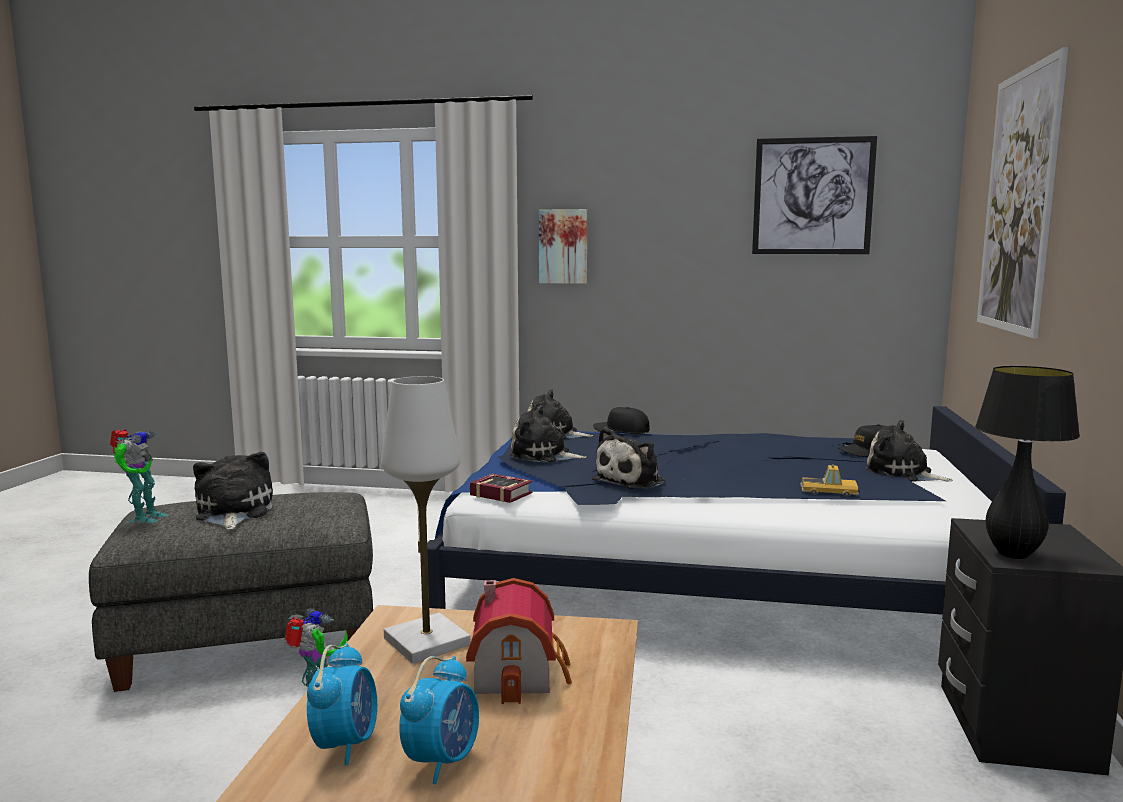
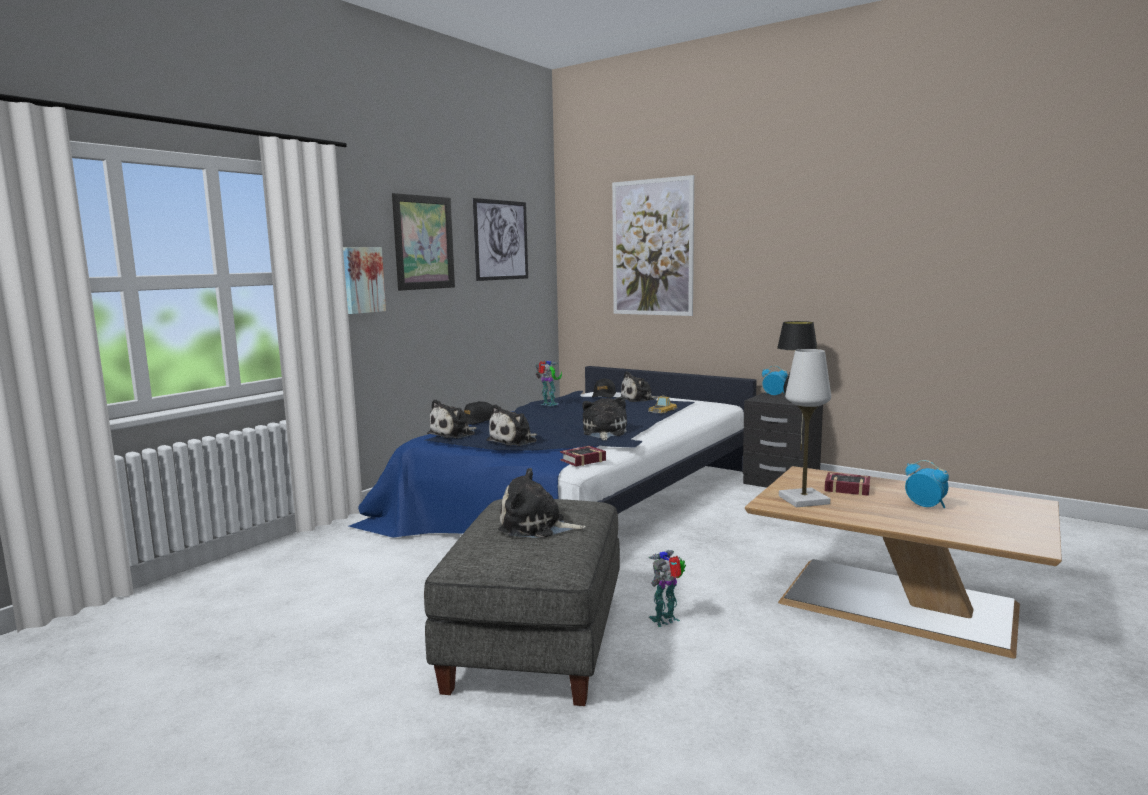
camera: 65 degrees left, 0 degrees up
toy robot [110,429,169,523] -> toy robot moved to [536,361,562,406]
alarm clock [307,643,377,766] -> alarm clock moved to [762,366,788,395]
toy house [466,578,572,704] -> book [825,472,870,496]
plush toy [592,427,665,489] -> plush toy turned 150 degrees counterclockwise [582,397,627,441]
none -> picture [392,193,455,291]

